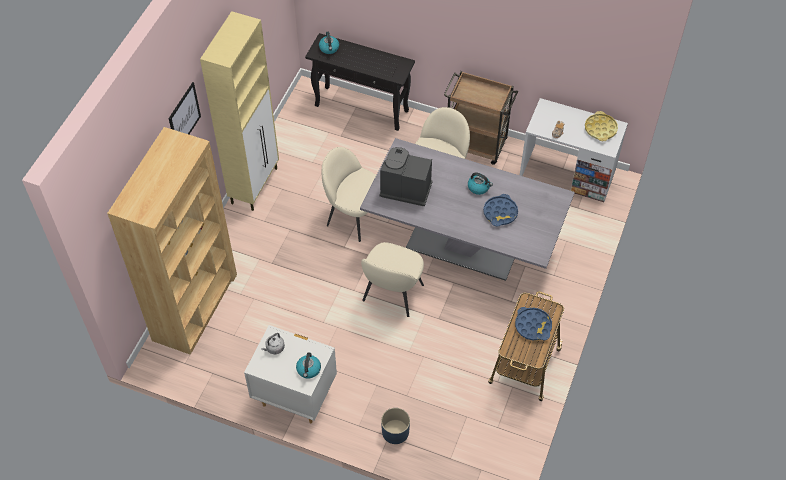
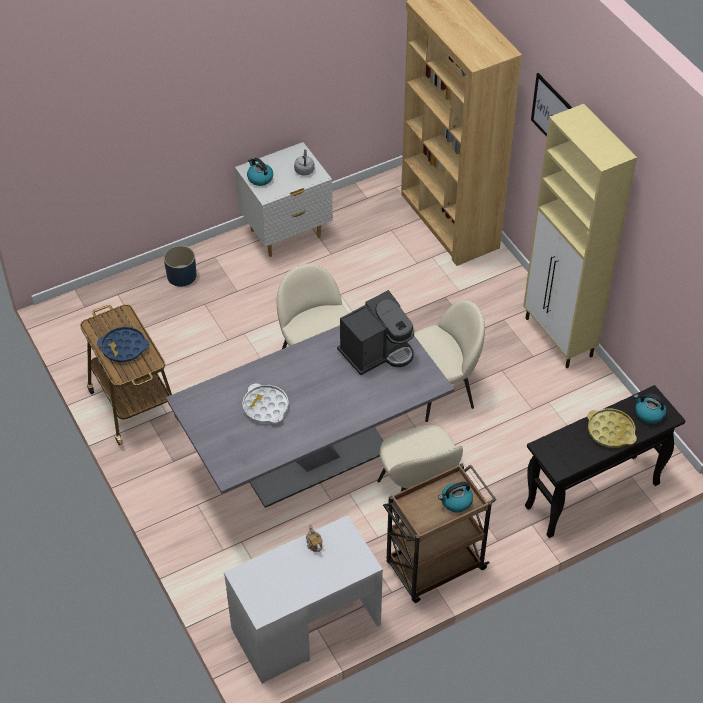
camera: 130 degrees right, 5 degrees down
kettle [468,173,493,195] -> kettle moved to [438,482,473,512]
blue tray [483,194,518,227] -> white tray [242,383,289,423]
yellow tray [585,111,618,141] -> yellow tray moved to [587,409,637,448]

